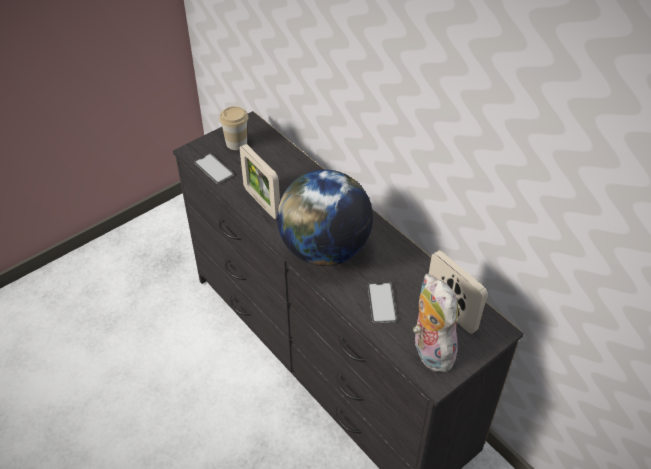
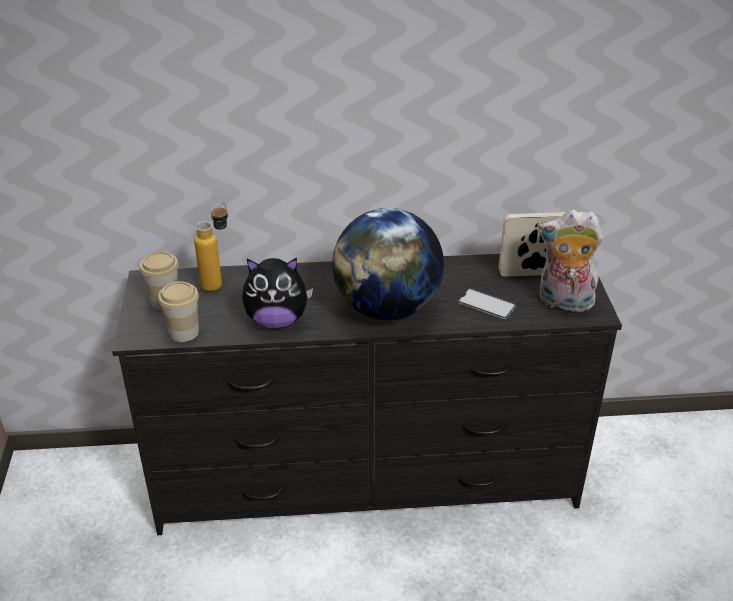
camera: 55 degrees left, 10 degrees down
phone [194,154,234,184] -> cup [158,281,199,342]
picture frame [240,144,280,219] -> plush toy [242,258,313,328]
none -> bottle [194,202,228,291]

